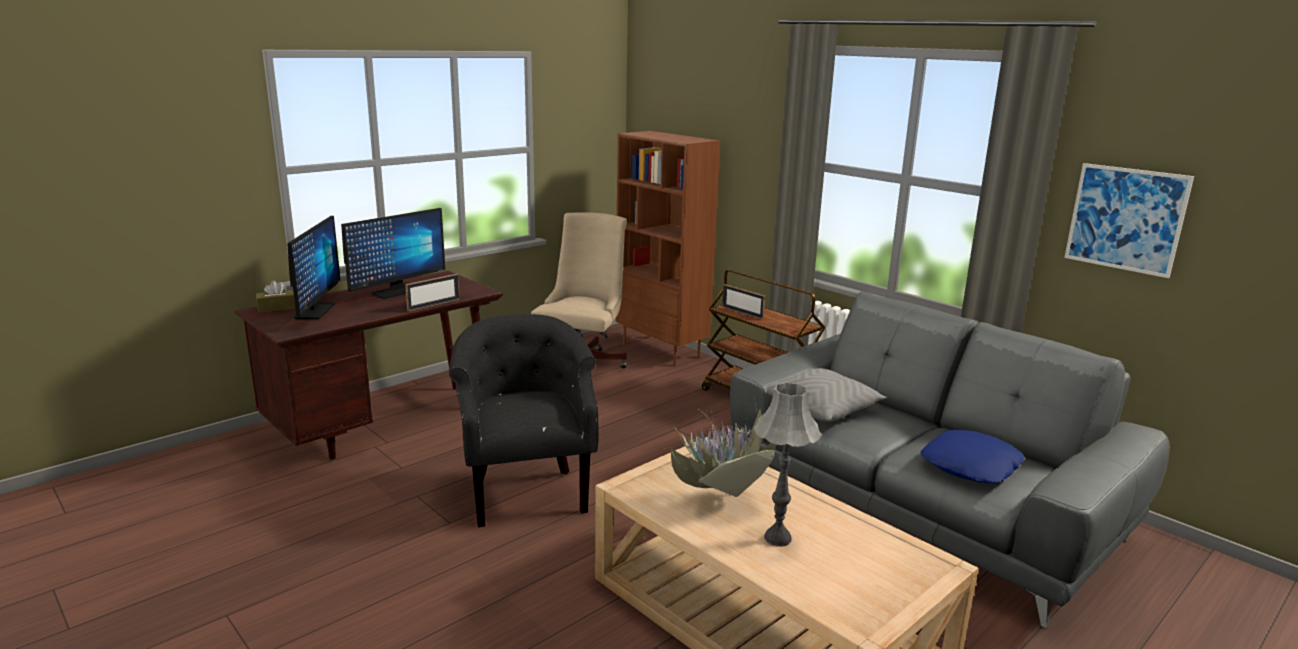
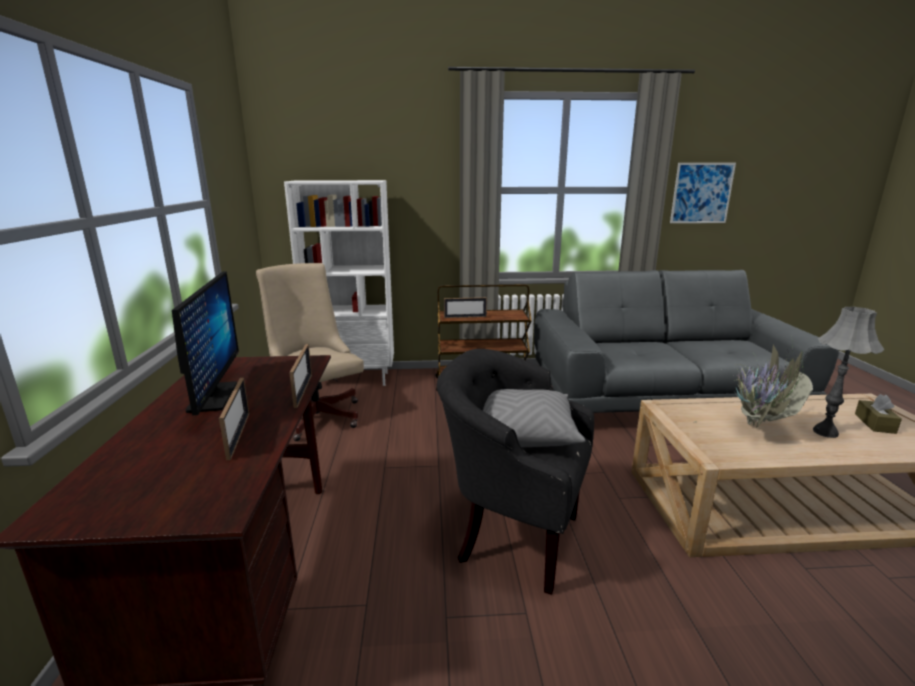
camera: 50 degrees left, 0 degrees up
brown tissue box [256,280,296,313] -> brown tissue box moved to [855,394,902,434]
monitor [287,216,341,319] -> none
brown bookcase [615,131,721,366] -> white bookcase [284,180,394,386]
grey pillow [767,368,887,422] -> grey pillow moved to [483,389,586,447]
blue pillow [921,430,1025,484] -> none
none -> picture frame [219,378,249,460]

